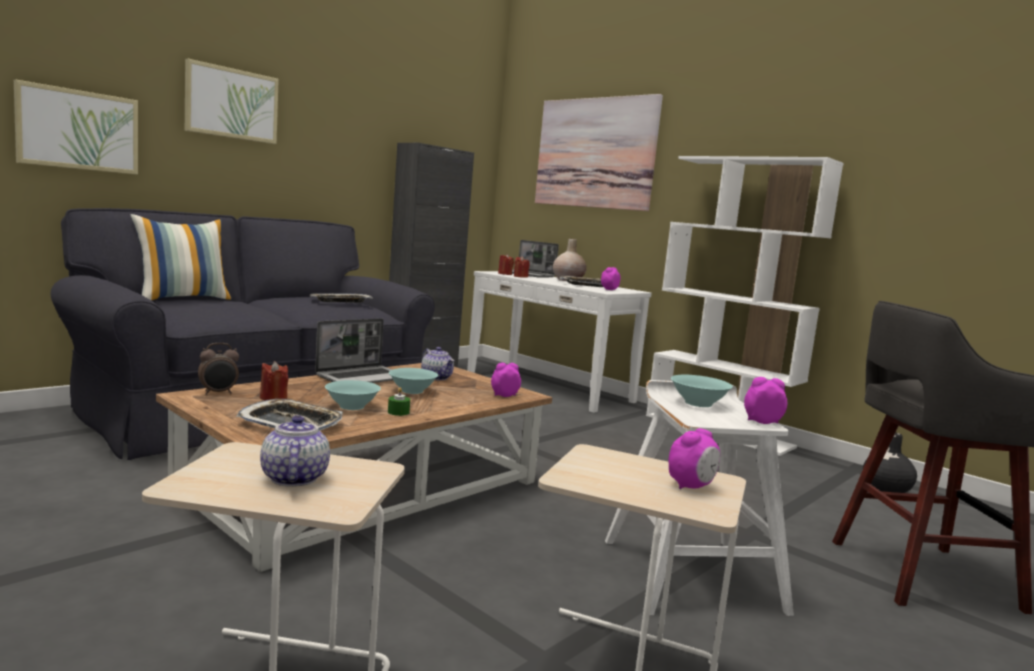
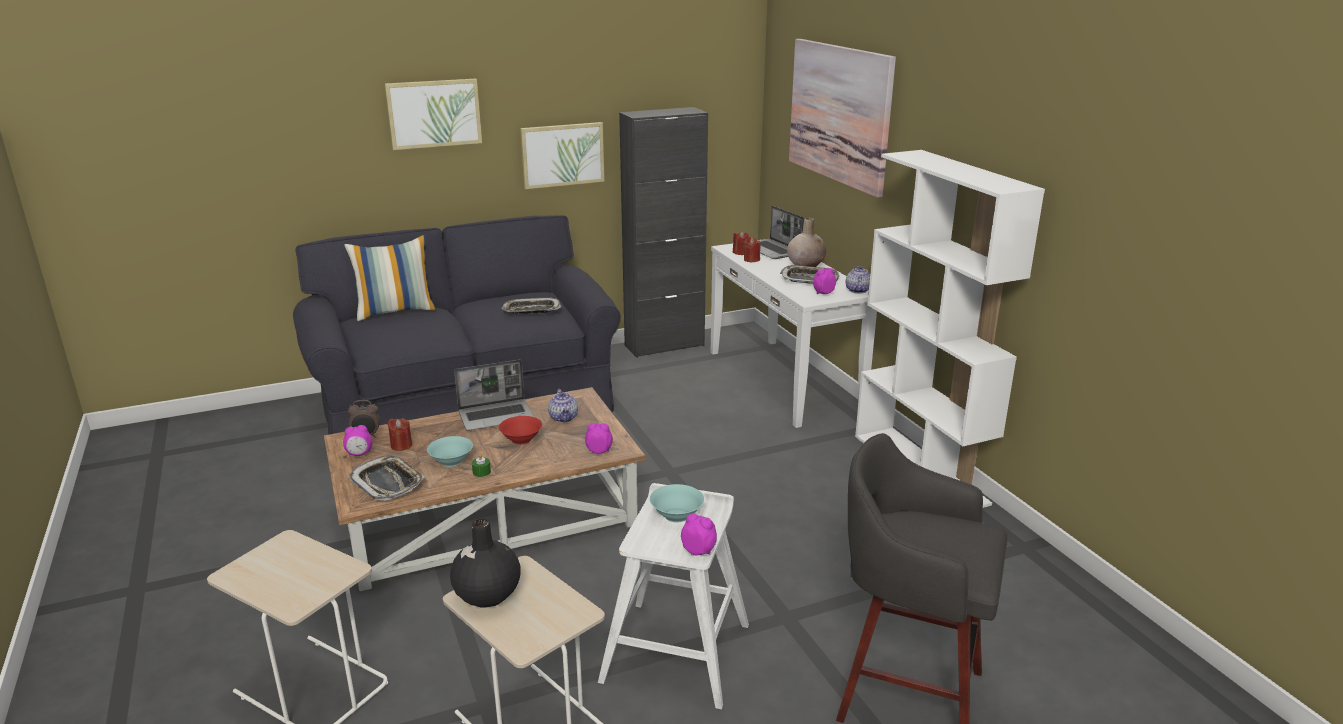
camera: 25 degrees right, 15 degrees up
picture [14,79,138,175] -> picture moved to [520,122,604,189]
teapot [260,415,330,487] -> teapot moved to [846,266,870,293]
turquoise bowl [389,368,438,394] -> red bowl [499,416,542,445]
alarm clock [668,428,720,489] -> alarm clock moved to [343,425,372,456]
black vase [863,432,917,493] -> black vase moved to [450,519,521,608]

